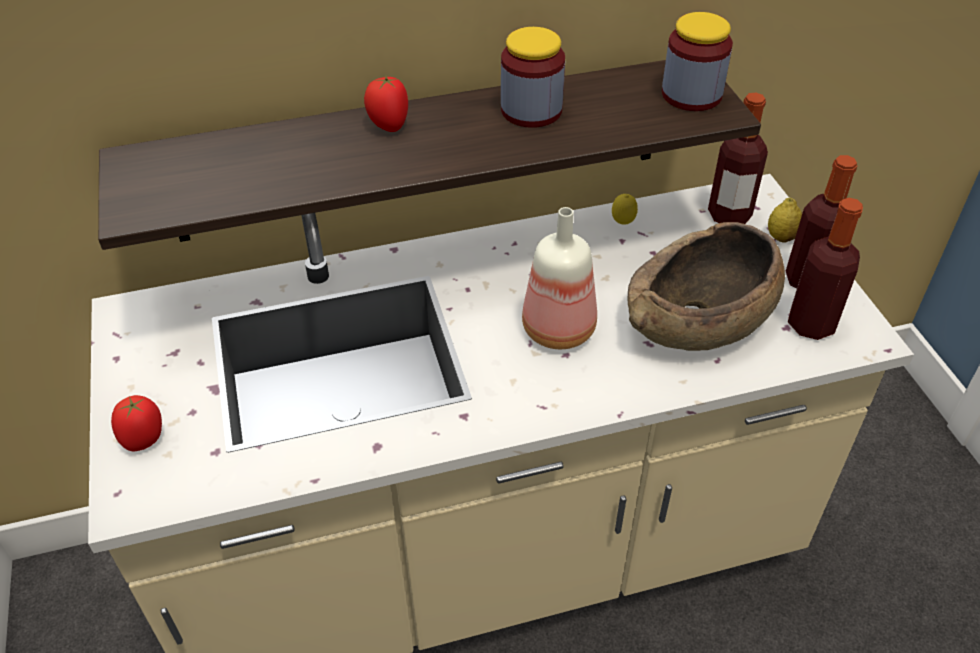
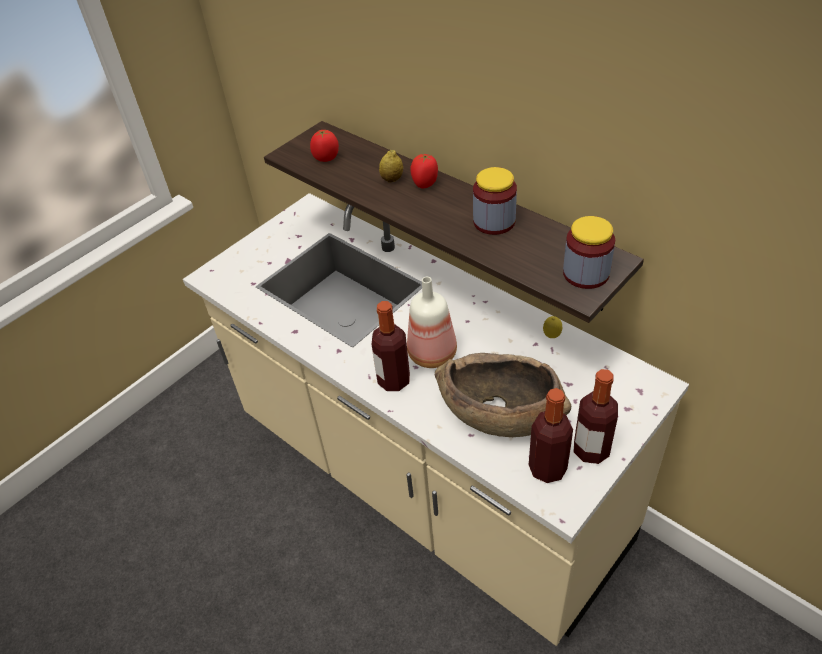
camera: 60 degrees right, 0 degrees up
tomato [111,395,162,451] -> tomato moved to [310,130,339,162]
bottle [708,93,768,224] -> bottle moved to [372,301,410,391]
lemon [768,198,802,243] -> lemon moved to [379,150,403,182]

